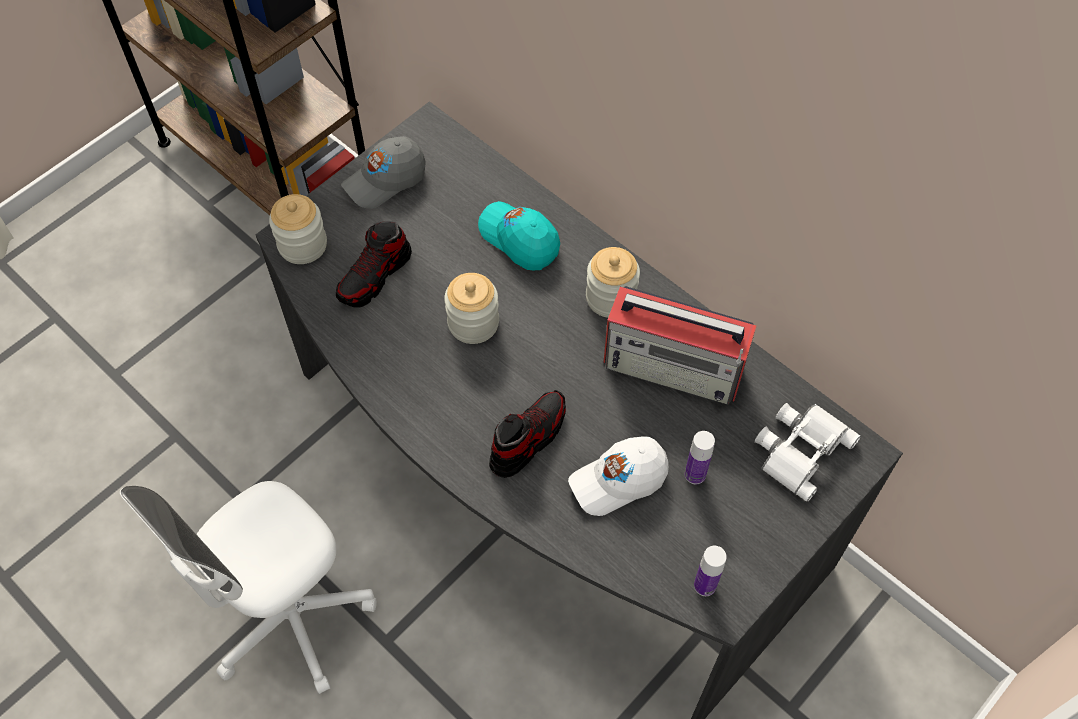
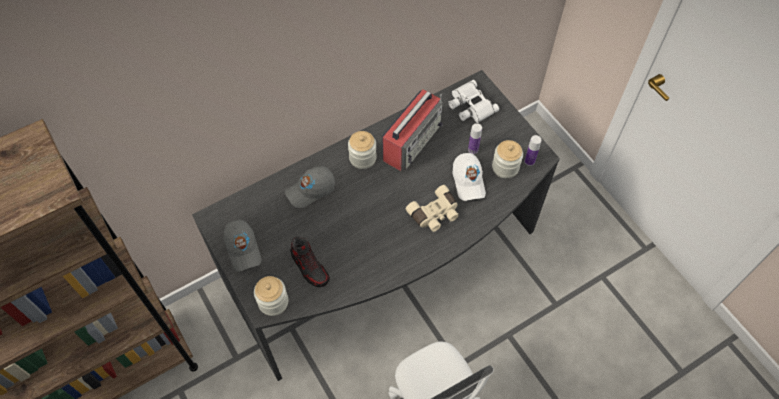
camera: 75 degrees left, 0 degrees up
jar [444,273,499,344] -> jar moved to [492,140,523,178]
turquoise cap [478,201,560,271] -> grey cap [285,166,335,208]
shoe [489,390,566,478] -> beige binoculars [405,185,459,232]

